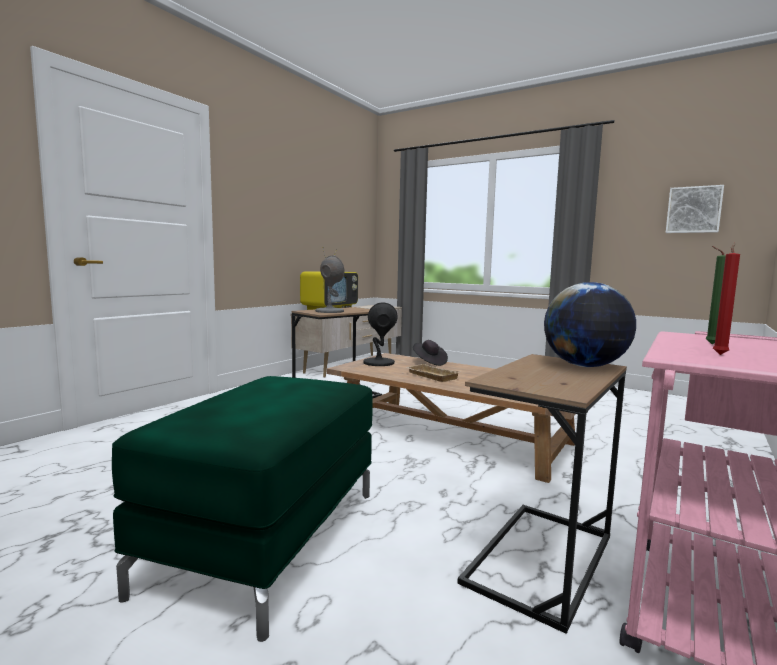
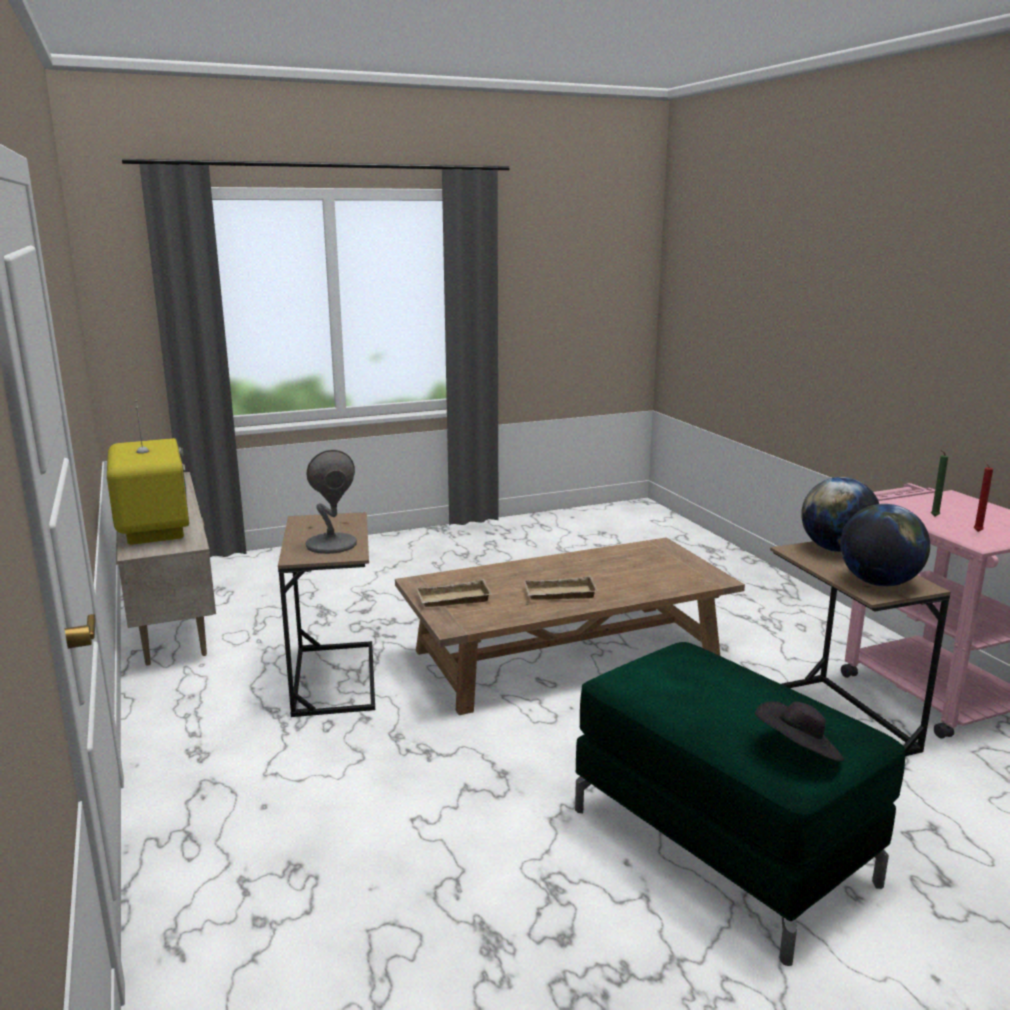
camera: 55 degrees left, 10 degrees up
black table lamp [363,302,398,366] -> beige tray [416,579,492,607]
black hat [413,340,448,366] -> black hat moved to [755,701,844,762]
picture [666,185,724,233] -> none
none -> globe [840,504,930,586]

